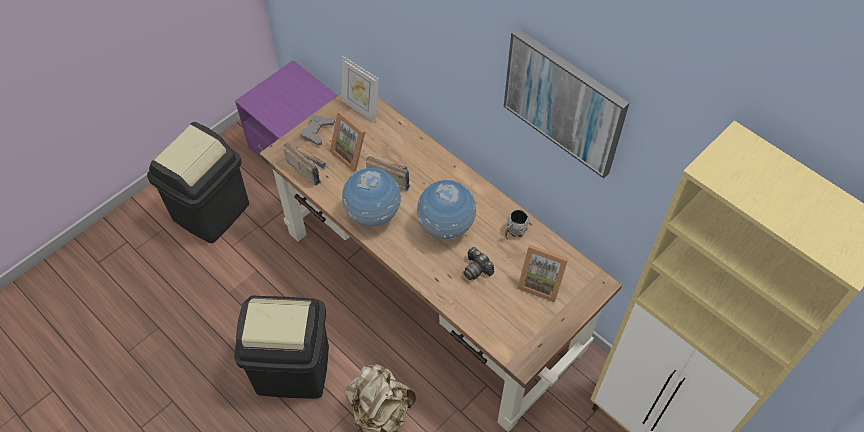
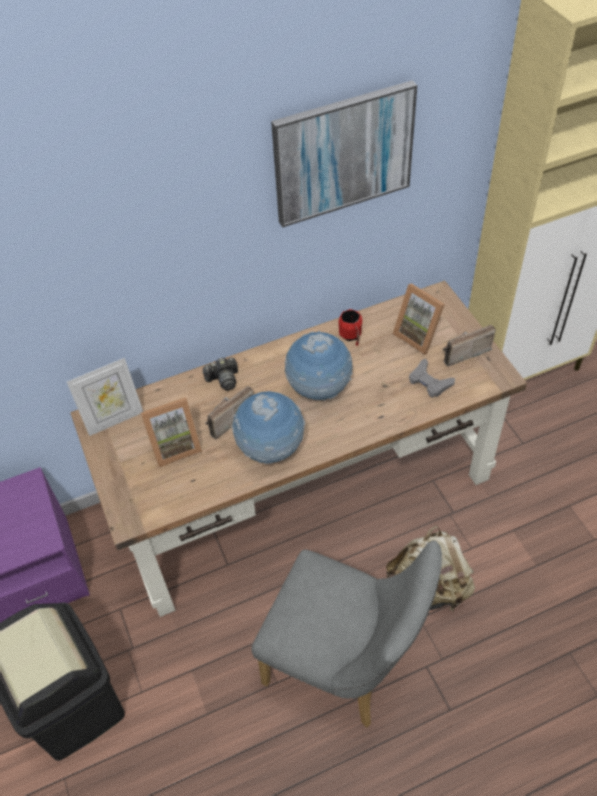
camera: 65 degrees left, 5 degrees down
black trash can [234,295,329,399] -> grey chair [251,541,442,728]
radio [283,143,329,186] -> radio moved to [443,325,496,366]
grey game controller [301,115,335,145] -> grey game controller moved to [409,358,455,398]
camera [464,247,494,280] -> camera moved to [203,357,238,391]
grey mug [505,209,529,240] -> red mug [338,309,362,346]
picture frame [517,245,568,303] -> picture frame turned 90 degrees clockwise [393,283,445,355]

